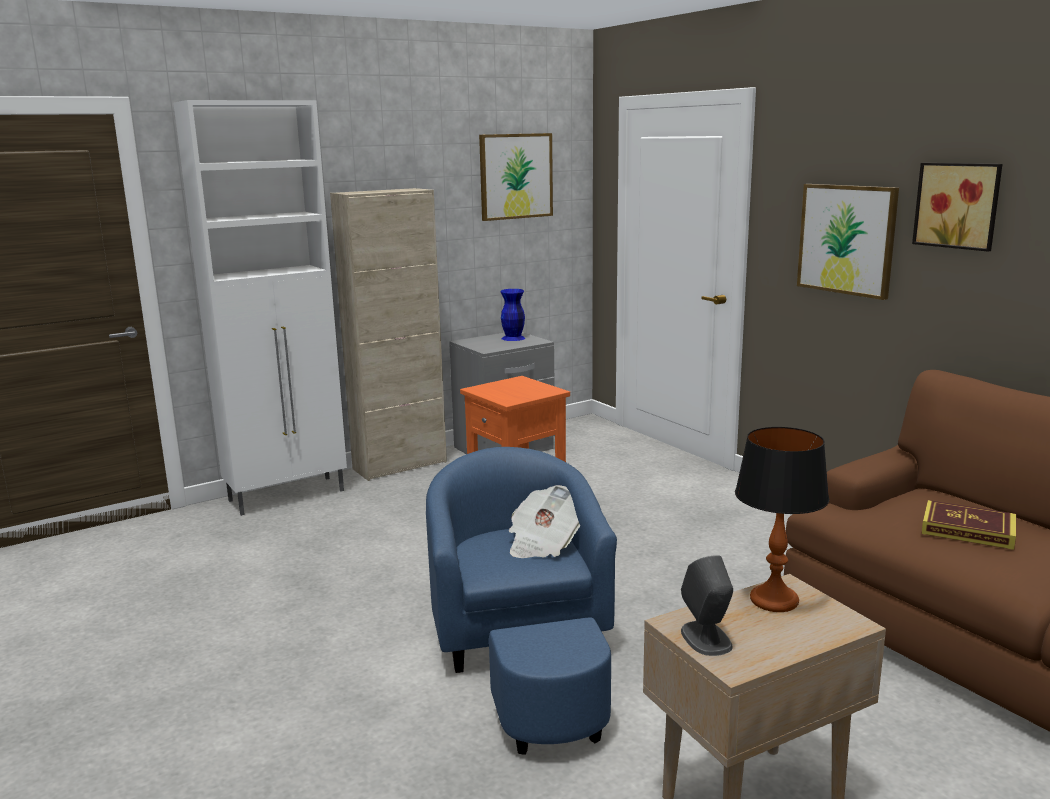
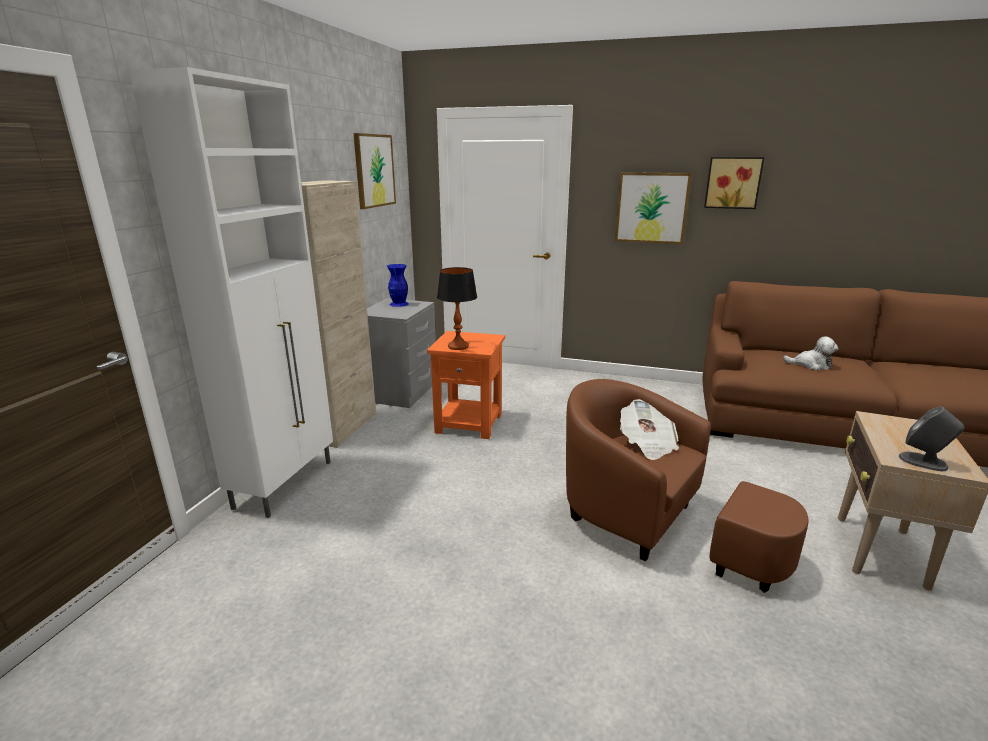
camera: 40 degrees left, 5 degrees up
blue armchair [426,447,617,755] -> brown armchair [566,379,809,593]
table lamp [735,427,829,612] -> table lamp moved to [437,267,477,350]
book [921,500,1016,550] -> plush toy [783,336,838,370]

